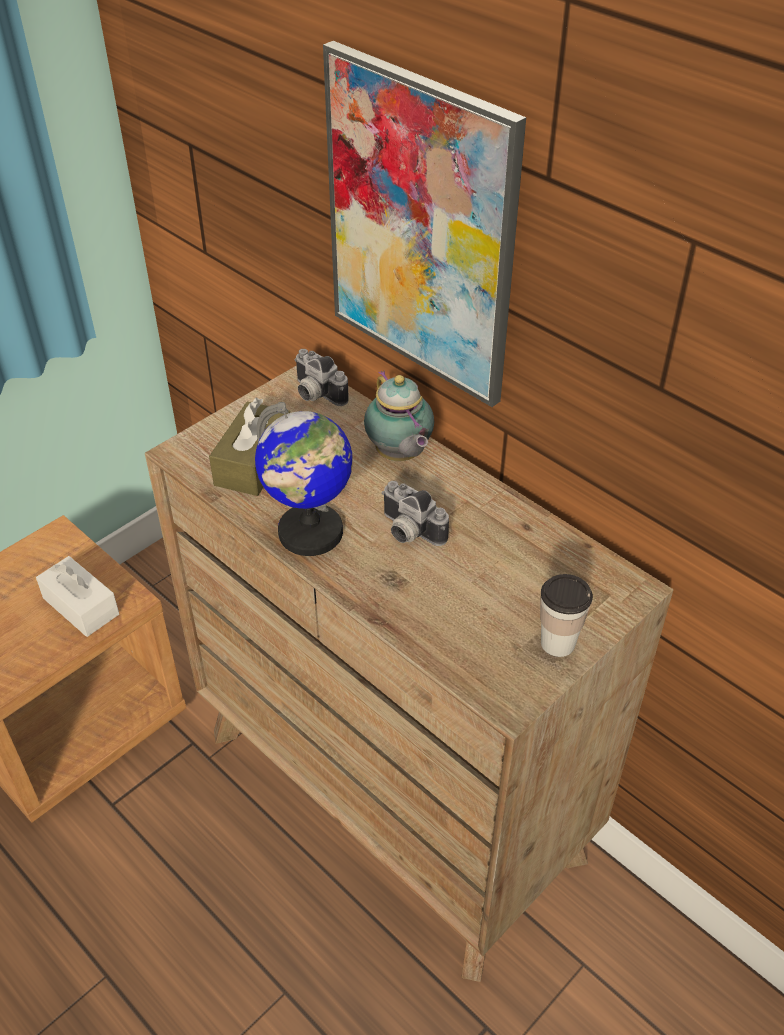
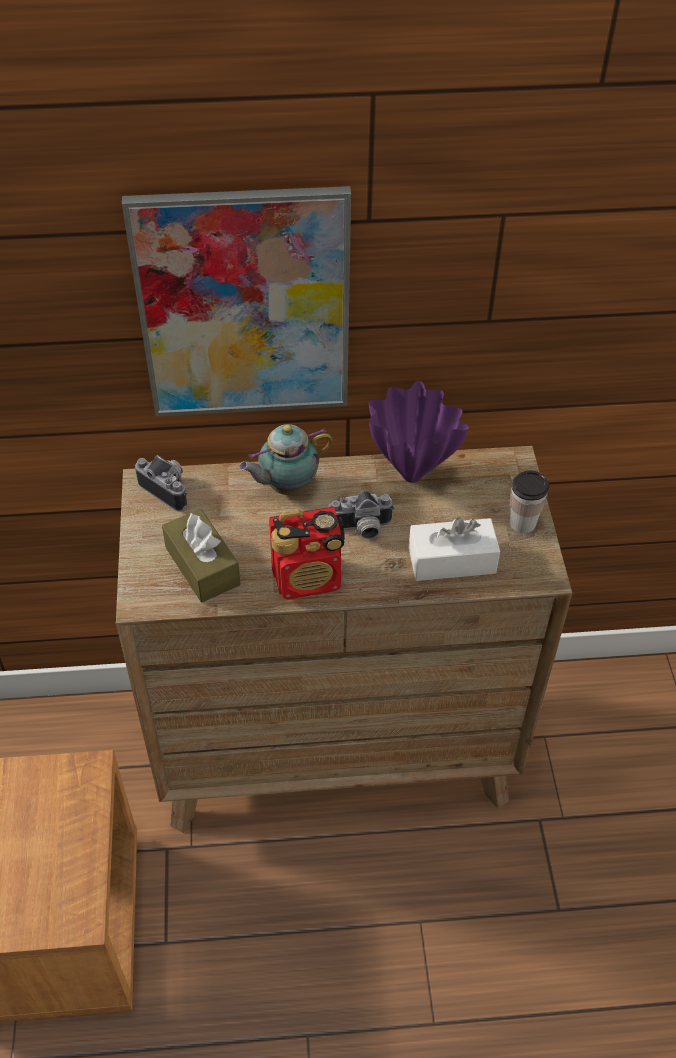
camera: 50 degrees left, 5 degrees up
white tissue box [36,556,119,637] -> white tissue box moved to [409,517,500,581]
globe [255,402,353,556] -> radio [269,507,345,600]
camera [294,349,349,406] -> camera turned 135 degrees counterclockwise [135,455,187,511]
teapot [364,371,434,461] -> teapot turned 135 degrees clockwise [238,424,333,495]
none -> purple vase [368,381,469,483]

